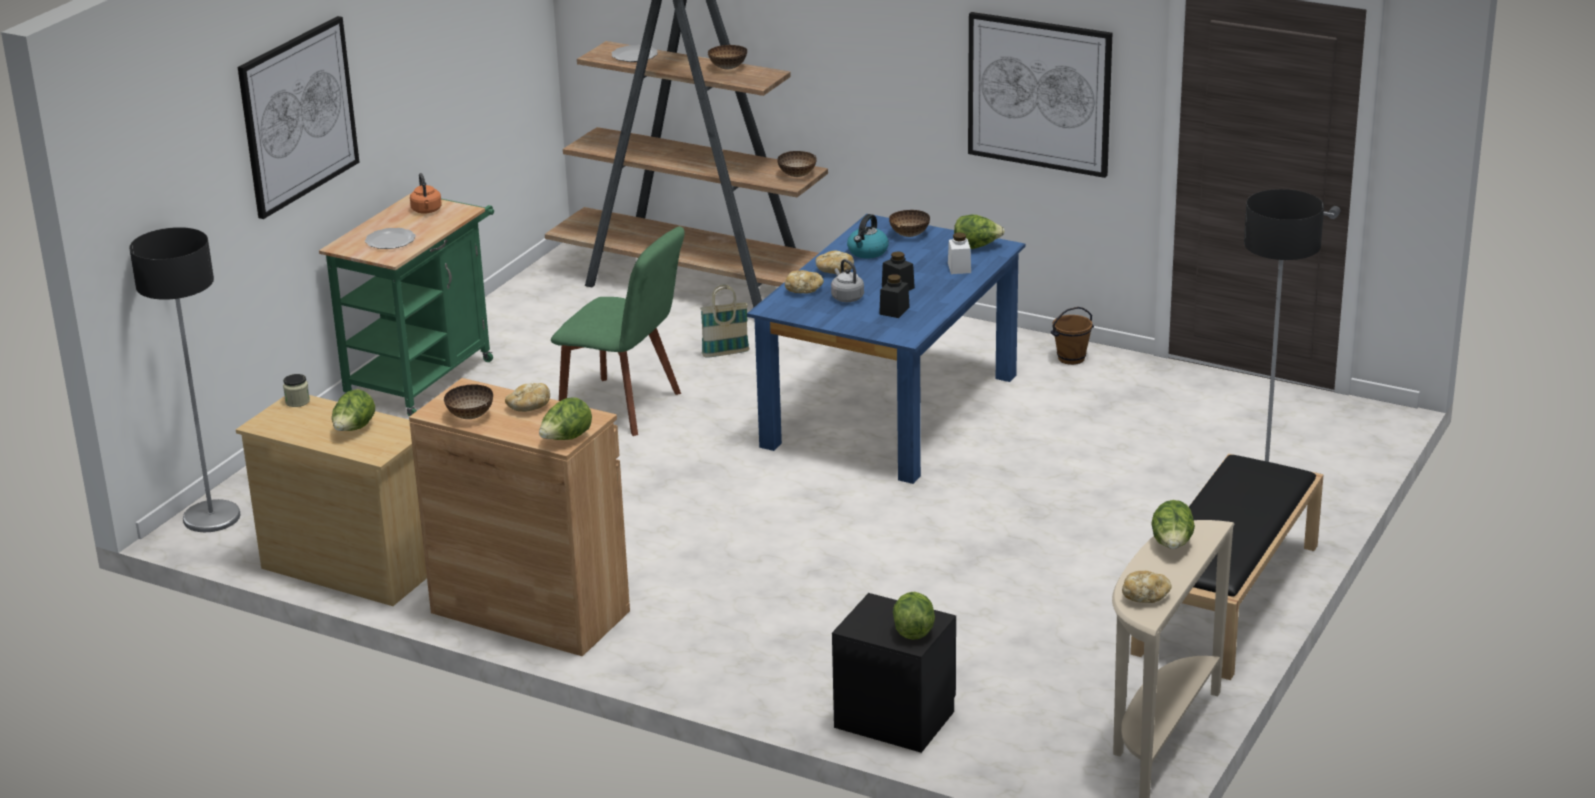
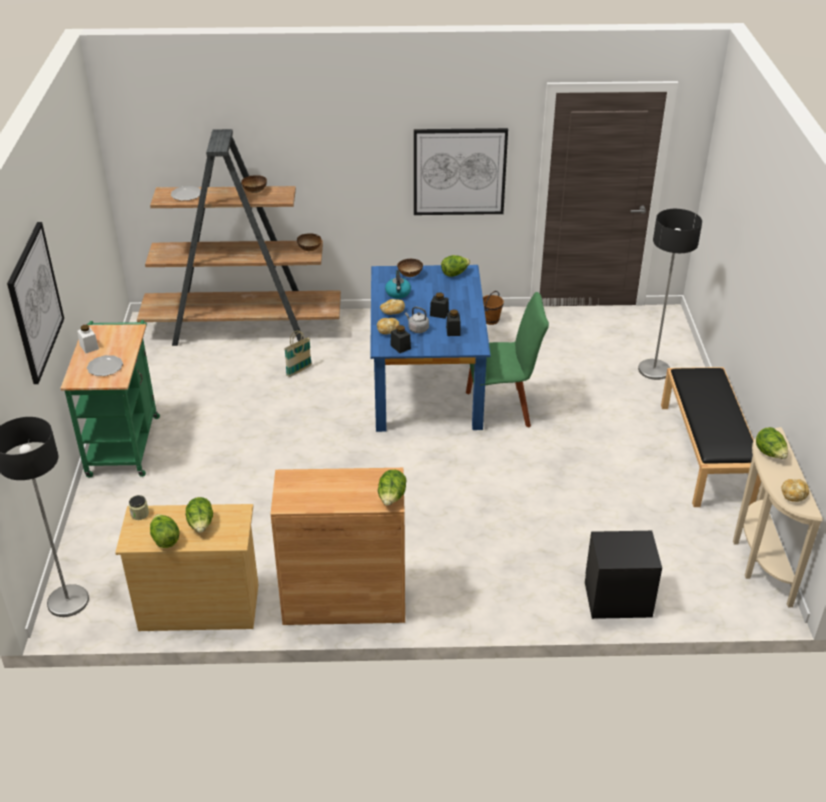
camera: 30 degrees left, 10 degrees up
orange kettle [410,173,442,214] -> none
bowl [444,385,493,419] -> none
bread [505,383,550,412] -> none
green chair [551,226,685,436] -> green chair moved to [466,292,549,428]
lettuce [893,591,935,640] -> lettuce moved to [150,514,180,548]
white jar [948,233,971,274] -> white jar moved to [77,325,99,353]
none -> black jar [390,325,411,353]

